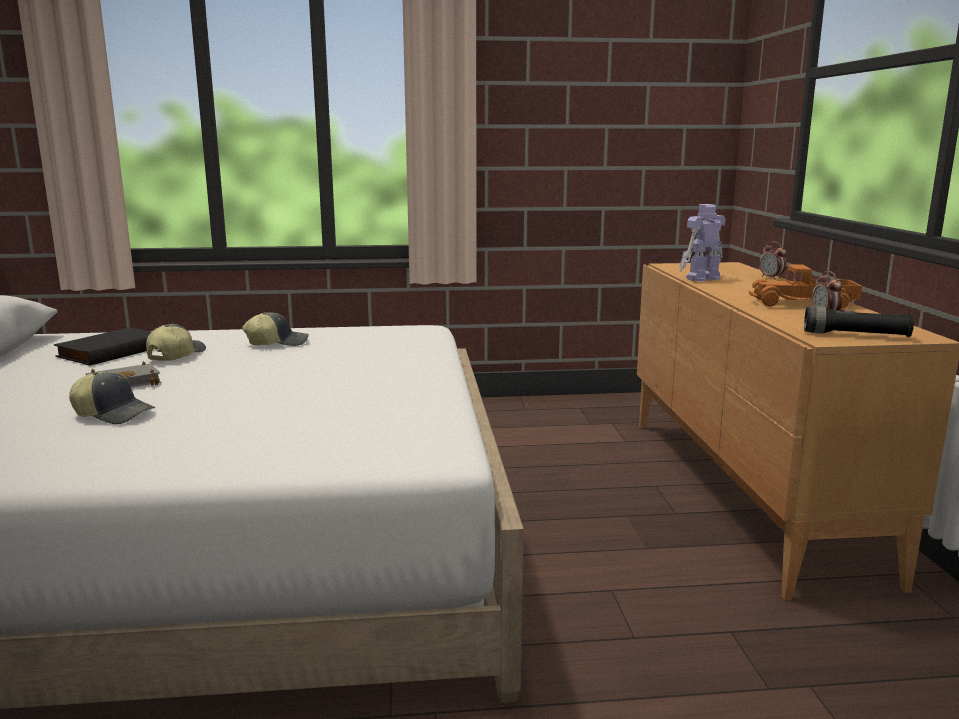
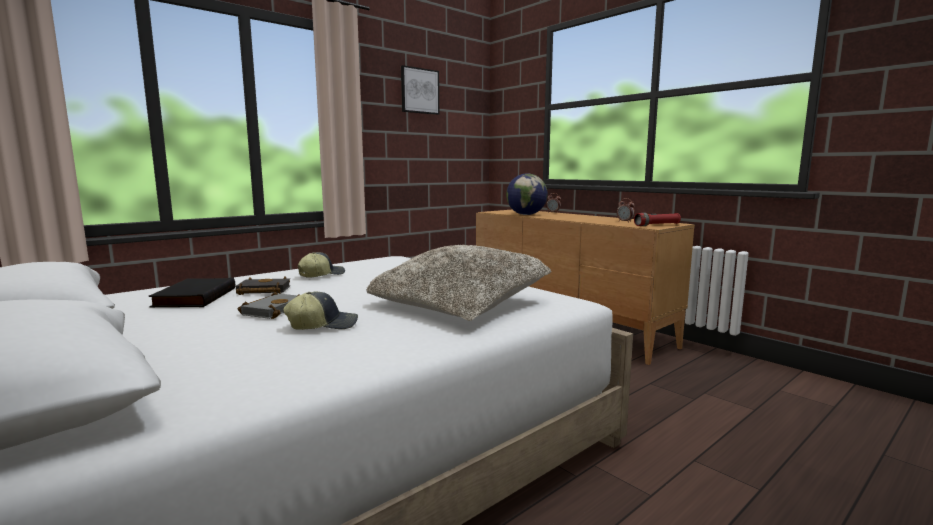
camera: 35 degrees left, 5 degrees down
cap [146,324,206,361] -> black book [236,277,291,295]
toy robot [680,204,726,281] -> globe [506,173,548,215]
toy truck [749,264,862,309] -> none
black flashlight [804,306,914,337] -> red flashlight [634,213,681,226]
none -> beige pillow [366,245,551,321]
none -> picture [401,65,439,115]

